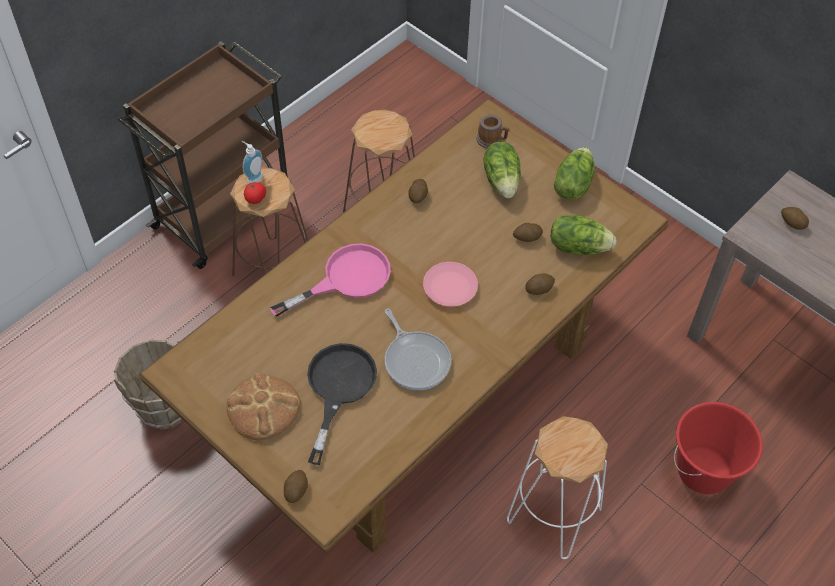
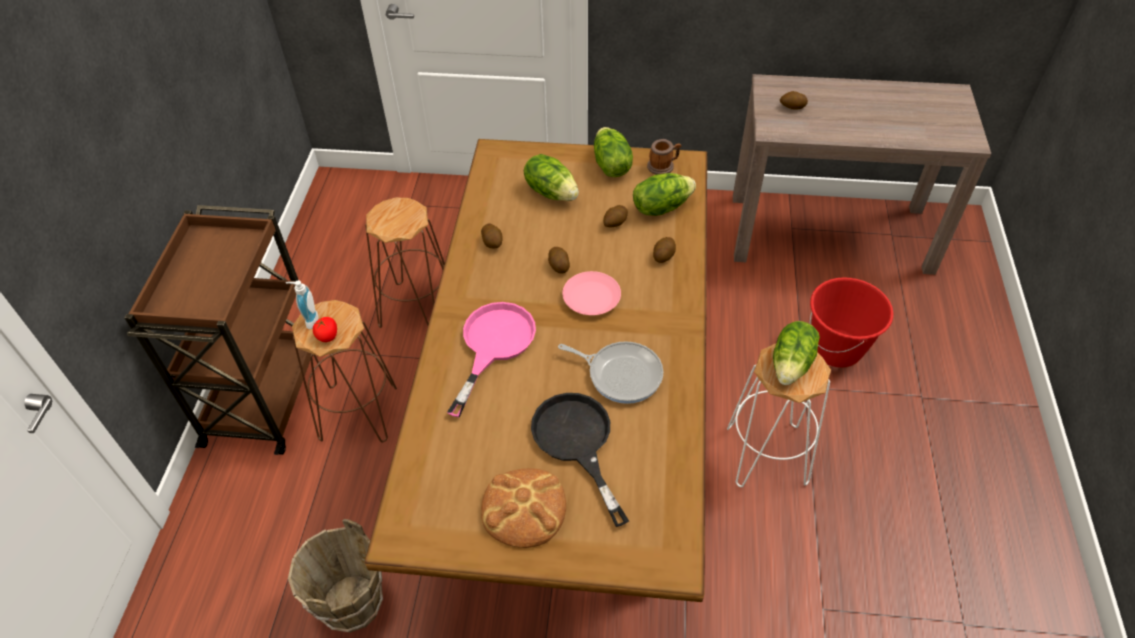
camera: 35 degrees left, 5 degrees down
potato [284,470,308,503] -> potato moved to [548,247,570,274]
mug [476,114,510,148] -> mug moved to [647,139,681,175]
none -> lettuce [773,321,820,385]

